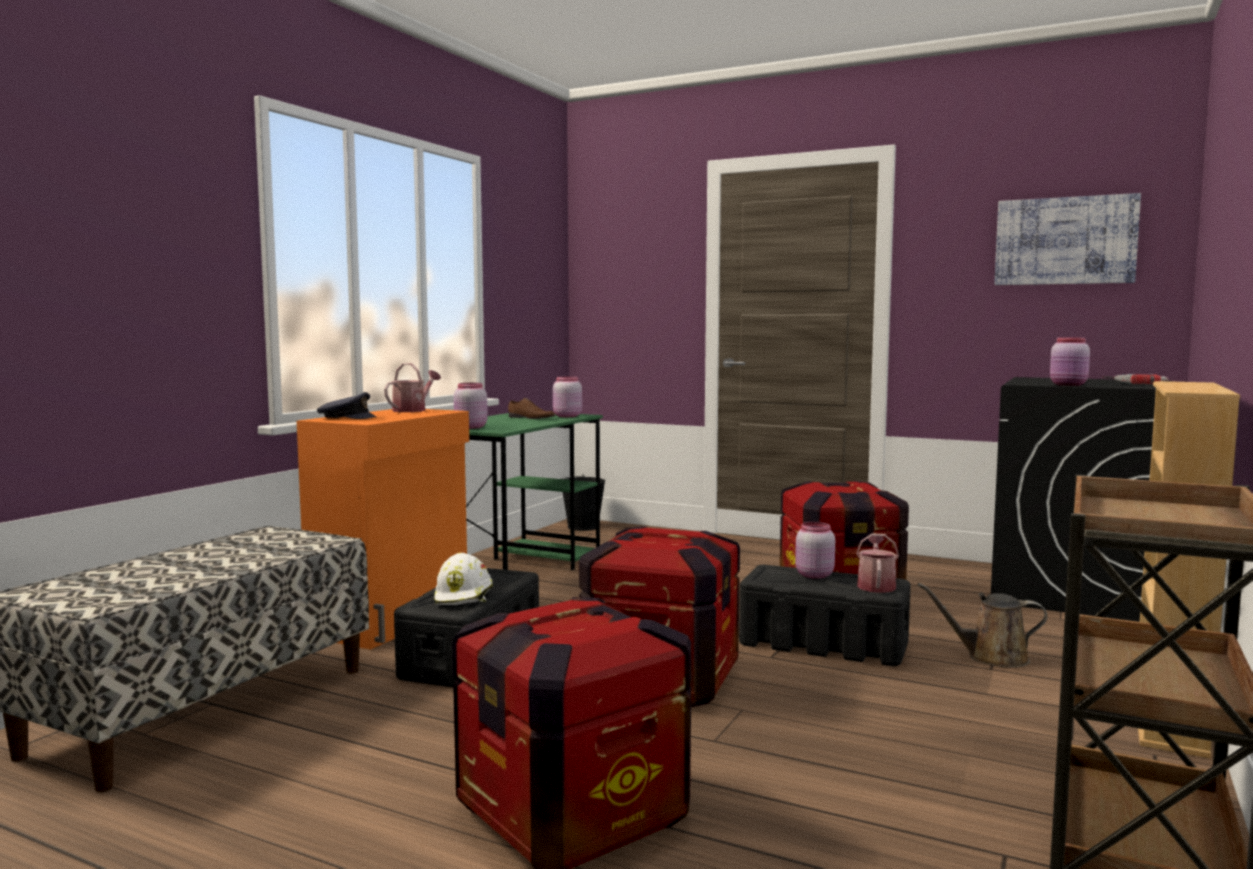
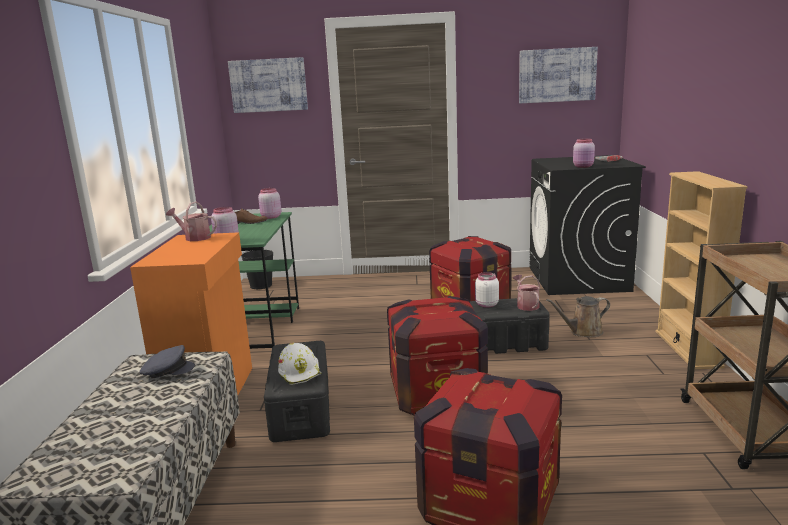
camera: 25 degrees left, 10 degrees up
grey cap [317,392,377,419] -> grey cap moved to [139,345,195,378]
watering can [384,363,441,412] -> watering can turned 75 degrees counterclockwise [166,201,217,241]
pink jar [795,522,835,579] -> white jar [475,272,499,308]
none -> picture [228,57,308,113]

